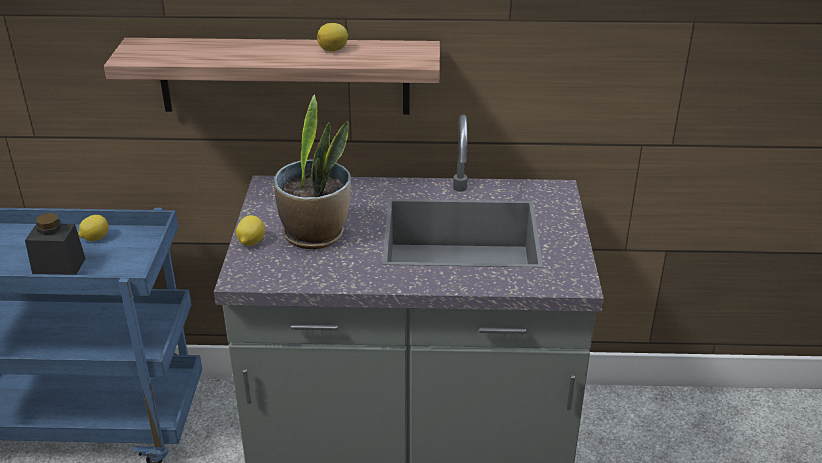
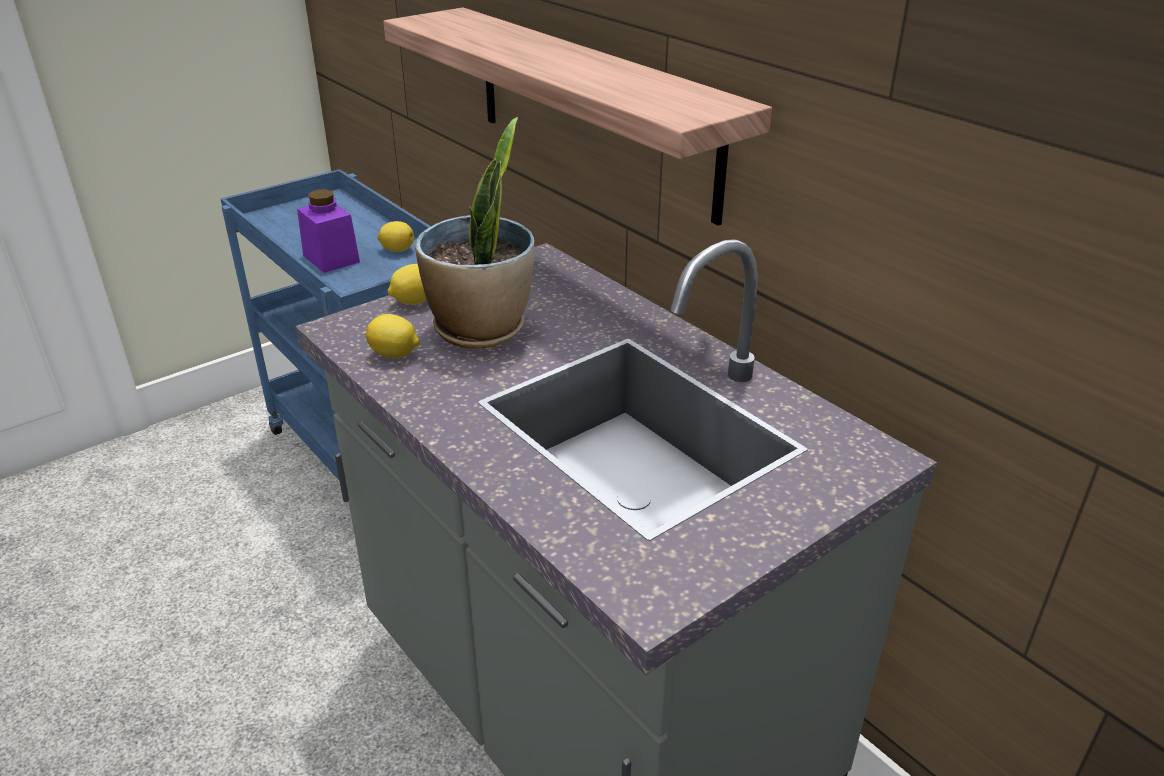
camera: 50 degrees right, 0 degrees up
black jar [25,213,86,275] -> purple jar [297,189,360,273]
lemon [317,23,348,51] -> lemon moved to [366,314,420,358]

